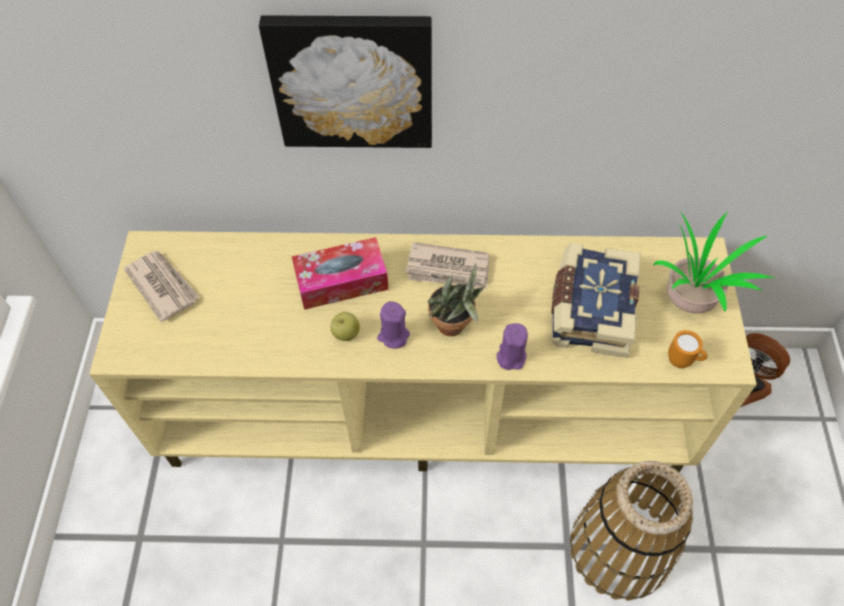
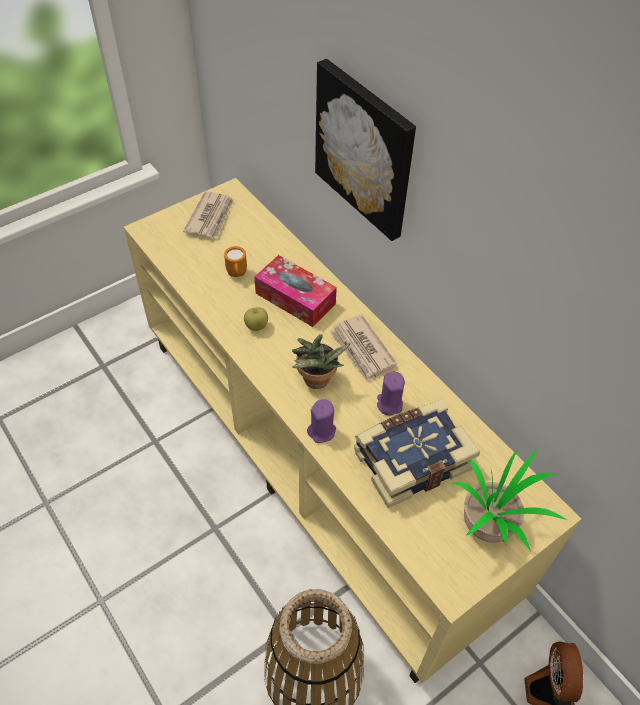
camera: 50 degrees right, 5 degrees down
purple candle [377,301,410,349] -> purple candle moved to [377,372,405,416]
orange mug [668,330,708,368] -> orange mug moved to [224,246,247,277]

